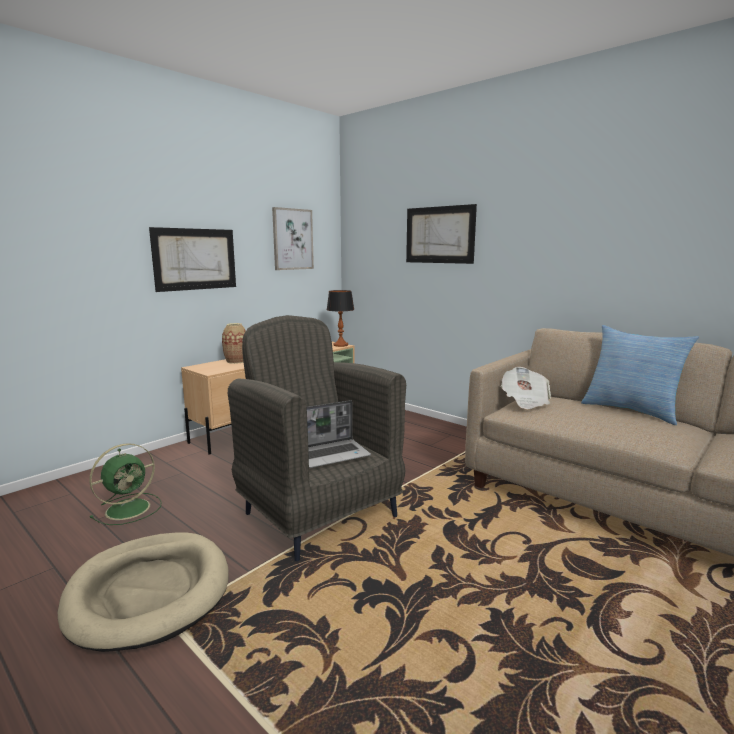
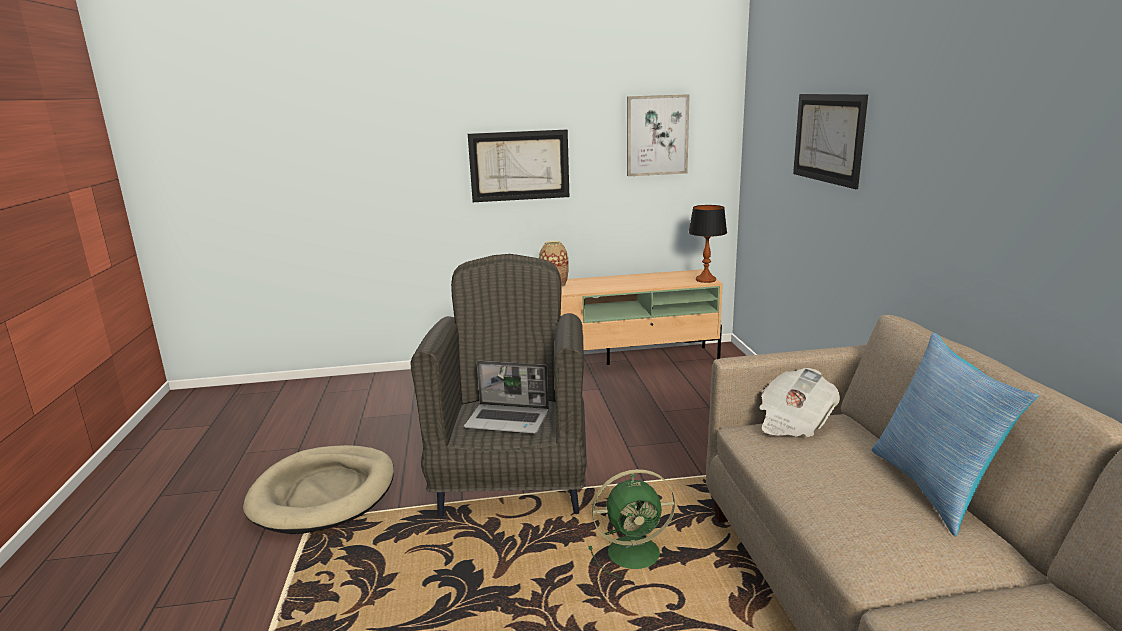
camera: 40 degrees right, 5 degrees up
green fan [89,443,161,525] -> green fan moved to [589,469,675,578]

